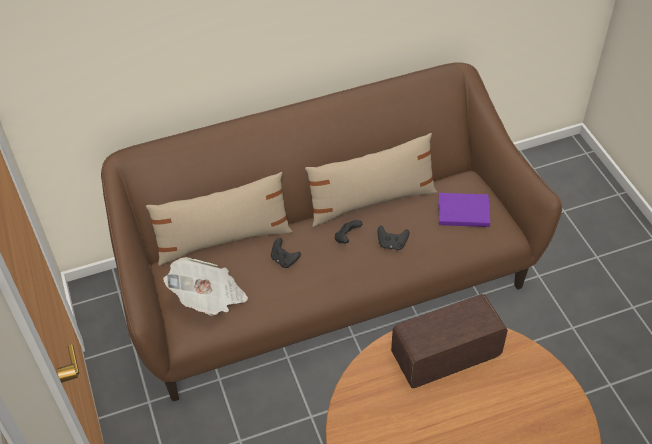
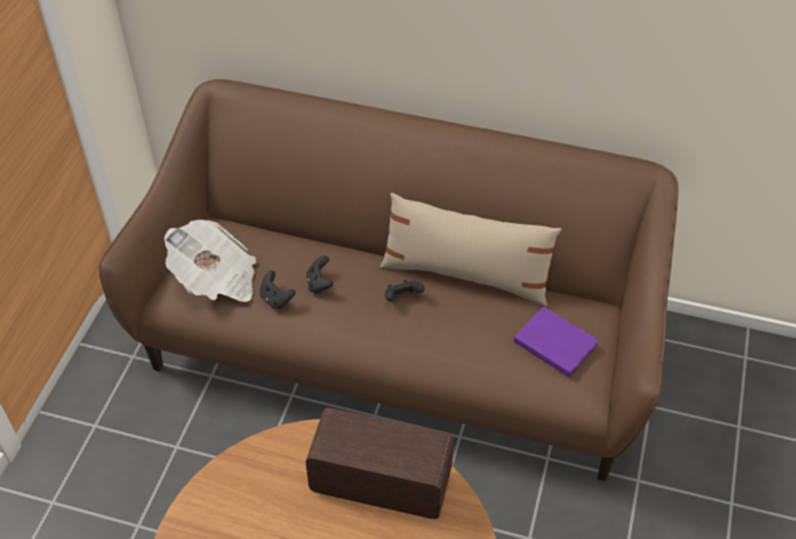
camera: 35 degrees right, 0 degrees up
beige pillow [146,172,293,266] -> none
black game controller [378,225,409,250] -> black game controller moved to [259,271,295,309]

